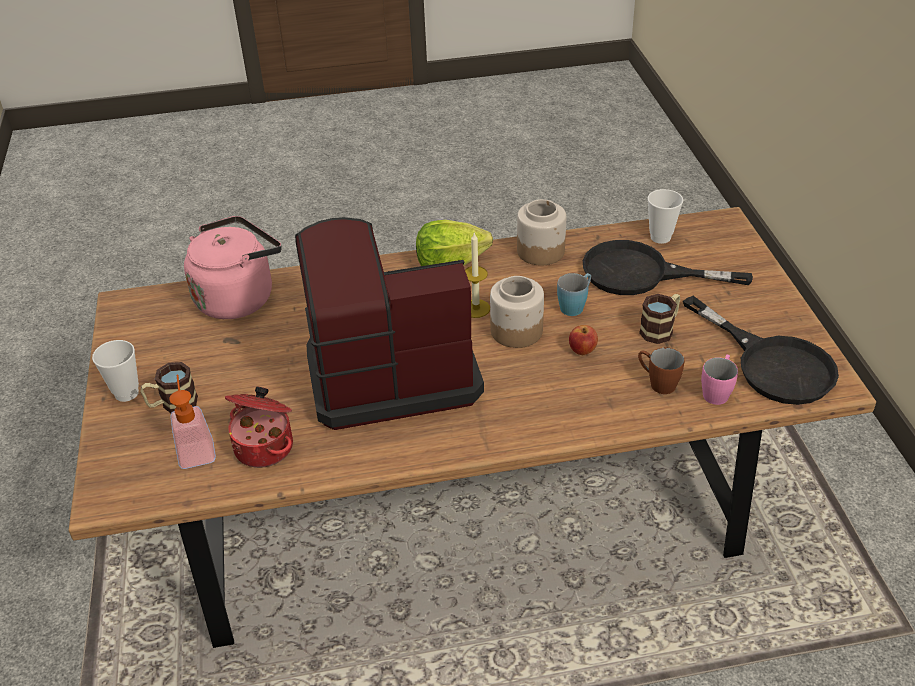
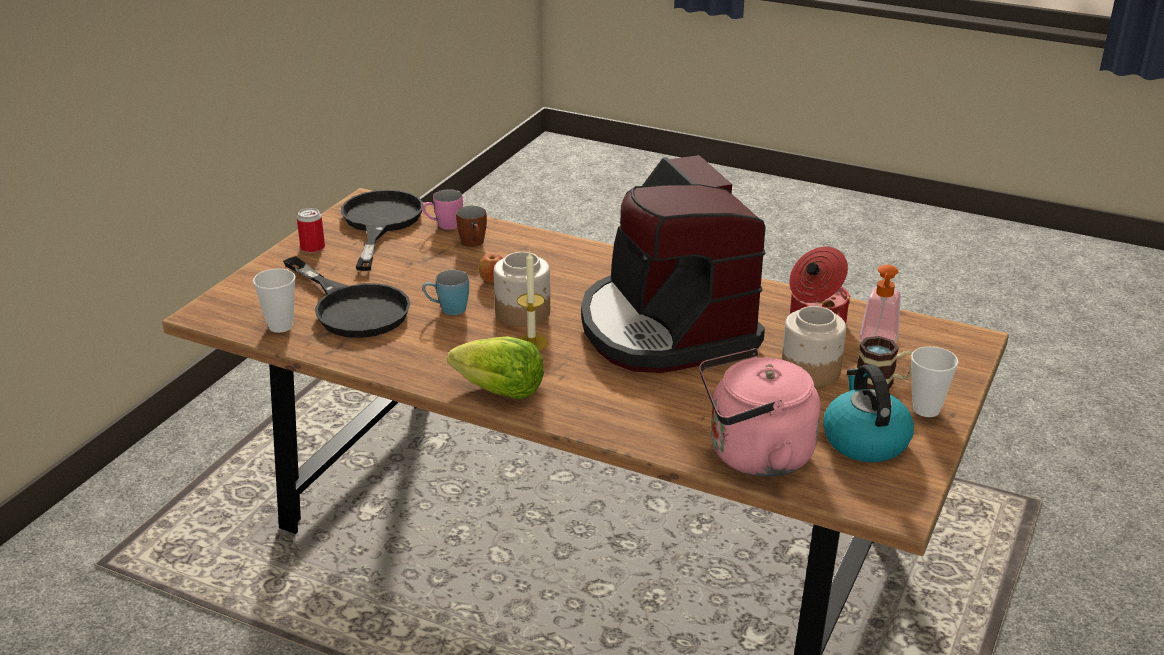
camera: 145 degrees left, 10 degrees down
coffee machine [295,217,484,430] -> coffee machine turned 45 degrees clockwise [581,155,766,373]
jar [517,199,566,265] -> jar moved to [782,306,846,387]
mug [639,294,680,344] -> none
none -> can [297,208,325,253]
none -> kettle [823,364,914,462]

